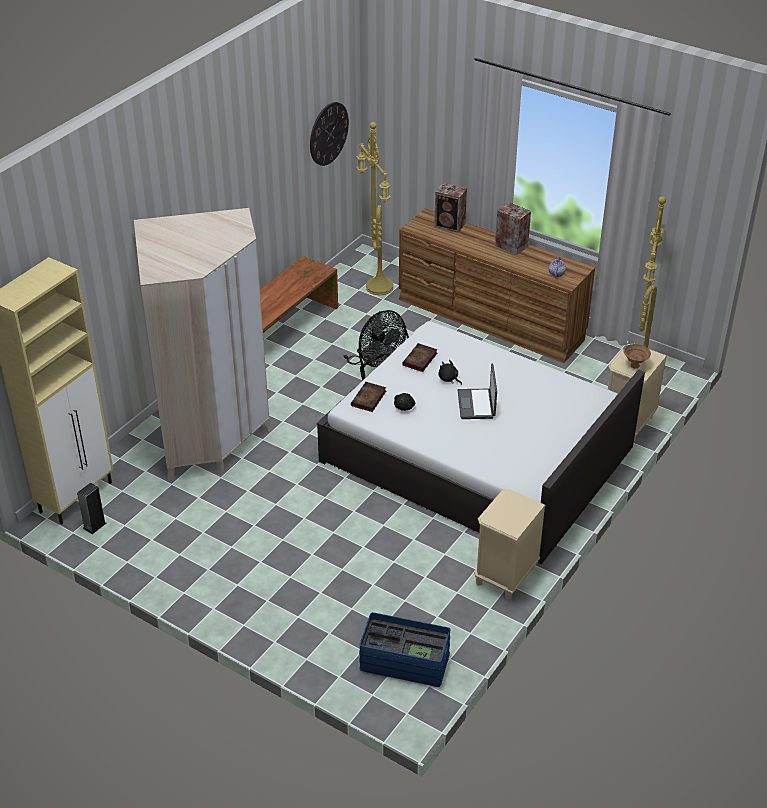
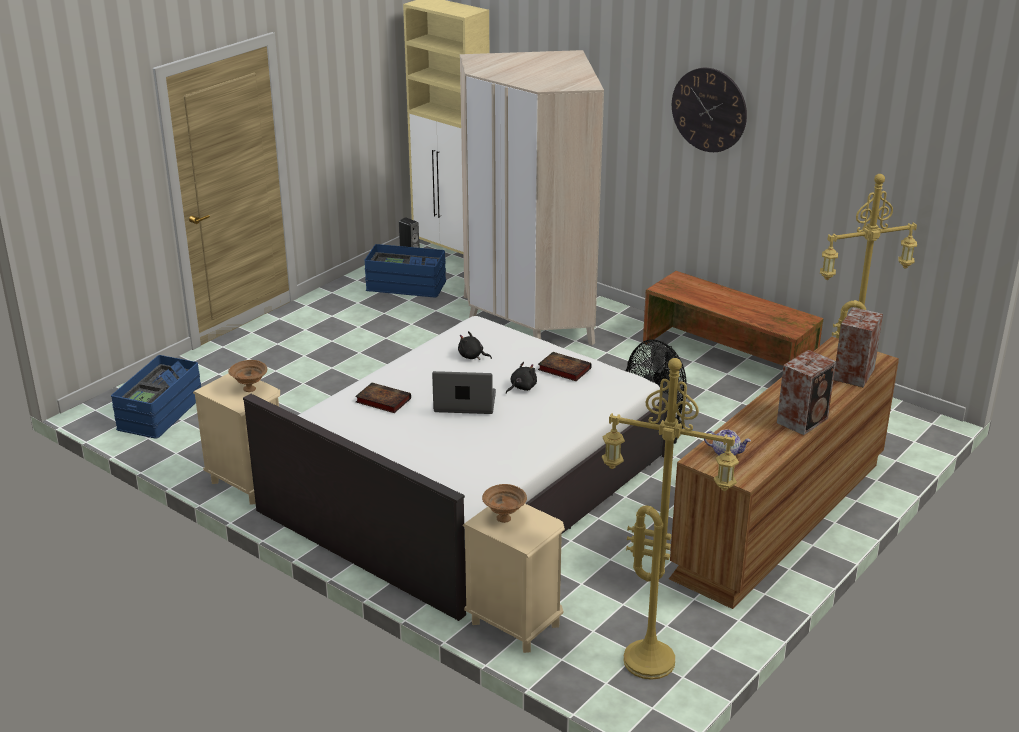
camera: 95 degrees right, 10 degrees down
wall clock [310,102,349,166] -> wall clock moved to [672,68,747,152]
book [351,382,386,412] -> book moved to [355,383,411,413]
none -> brown bowl [228,360,267,392]
none -> blue storage box [365,244,446,298]

